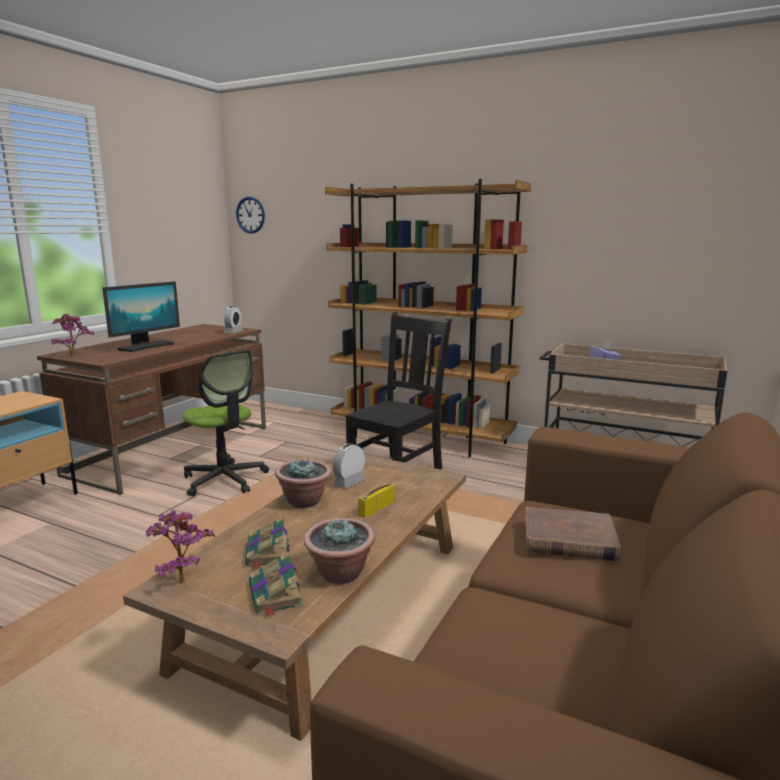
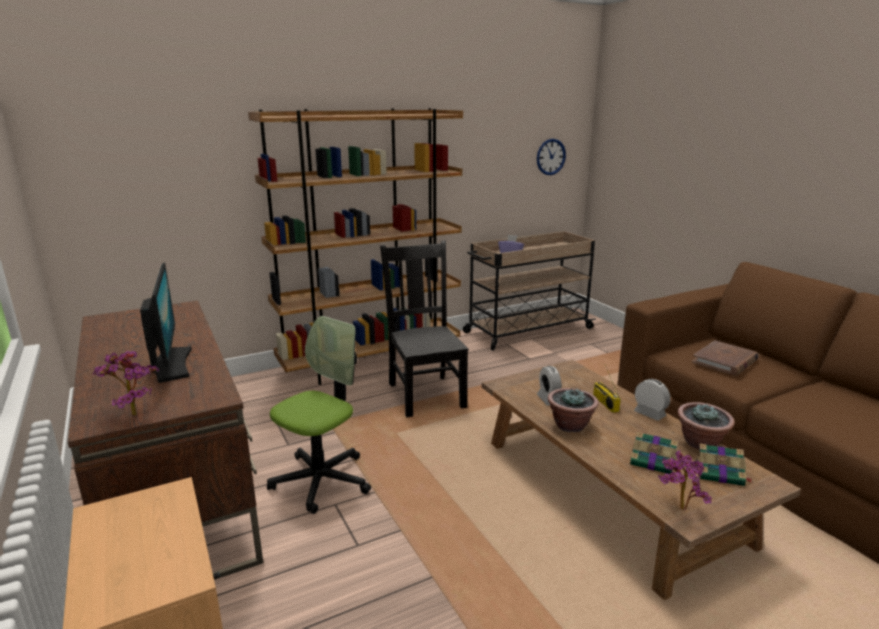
camera: 55 degrees left, 5 degrees up
office chair [183,350,269,496] -> office chair turned 45 degrees counterclockwise [267,316,371,514]
alarm clock [224,306,243,333] -> alarm clock moved to [634,379,671,421]
wall clock [236,196,265,234] -> wall clock moved to [537,139,566,175]

